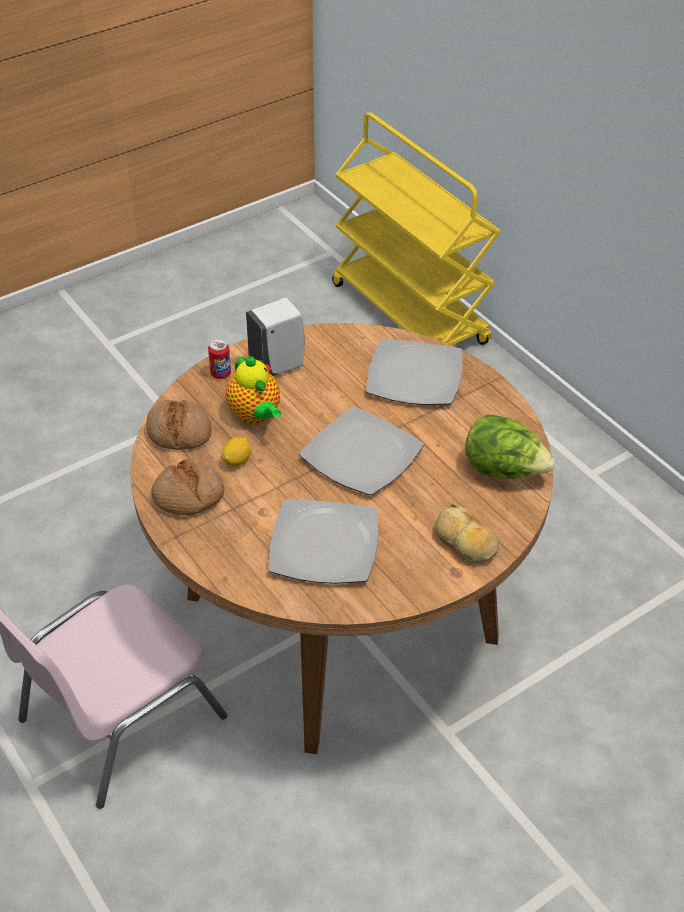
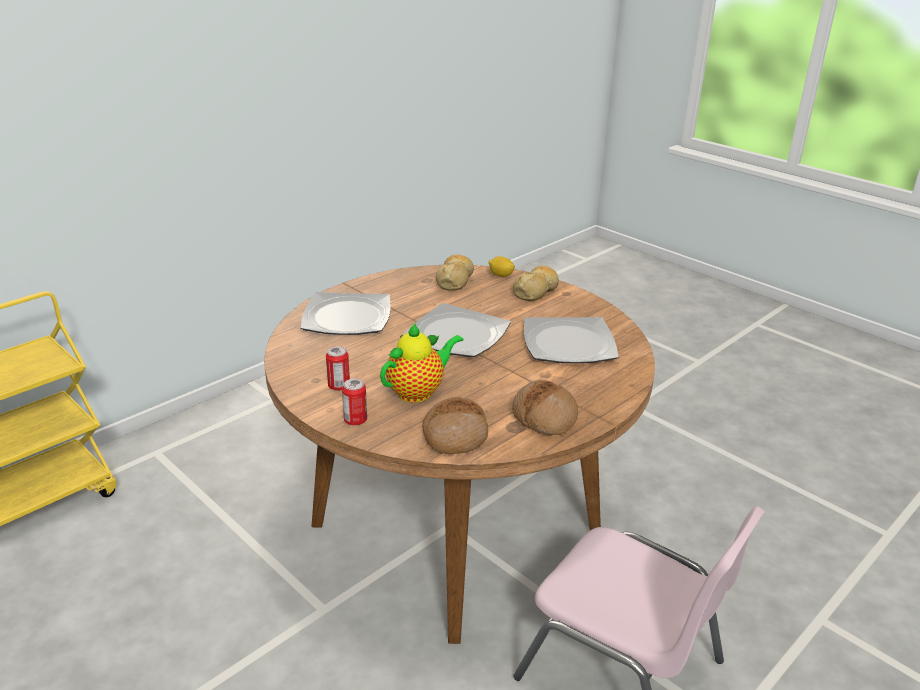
camera: 100 degrees left, 15 degrees down
lemon [222,437,251,467] -> lemon moved to [488,256,515,277]
white soap dispenser [246,297,305,376] -> can [326,346,350,391]
lettuce [465,414,555,479] -> bread [436,254,474,291]

